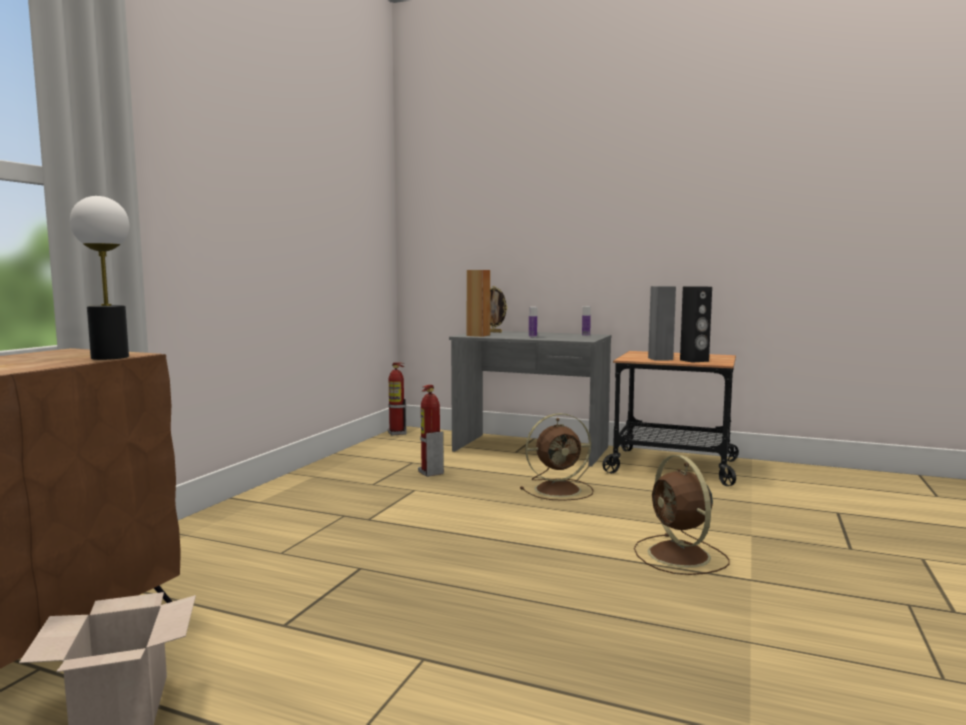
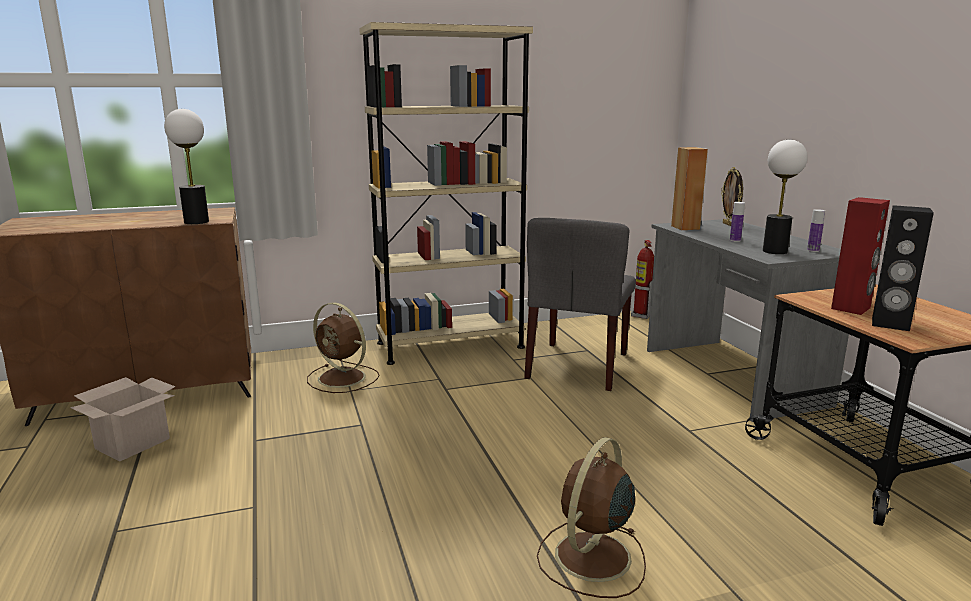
camera: 50 degrees right, 10 degrees up
fire extinguisher [418,385,444,477] -> grey chair [524,218,636,391]
brown fan [520,413,594,501] -> brown fan moved to [307,302,379,393]
grey speaker [648,286,676,361] -> red speaker [831,197,890,315]
none -> beige bookcase [359,22,533,365]
none -> table lamp [763,139,808,254]

